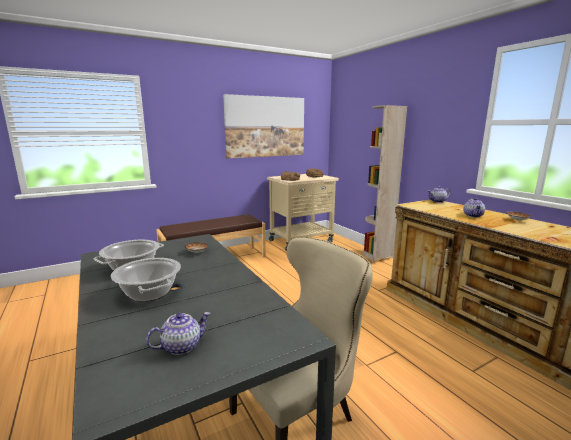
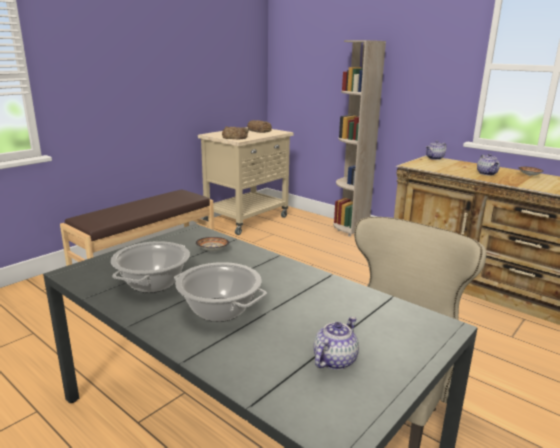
camera: 20 degrees left, 5 degrees up
picture [223,94,304,158] -> none

